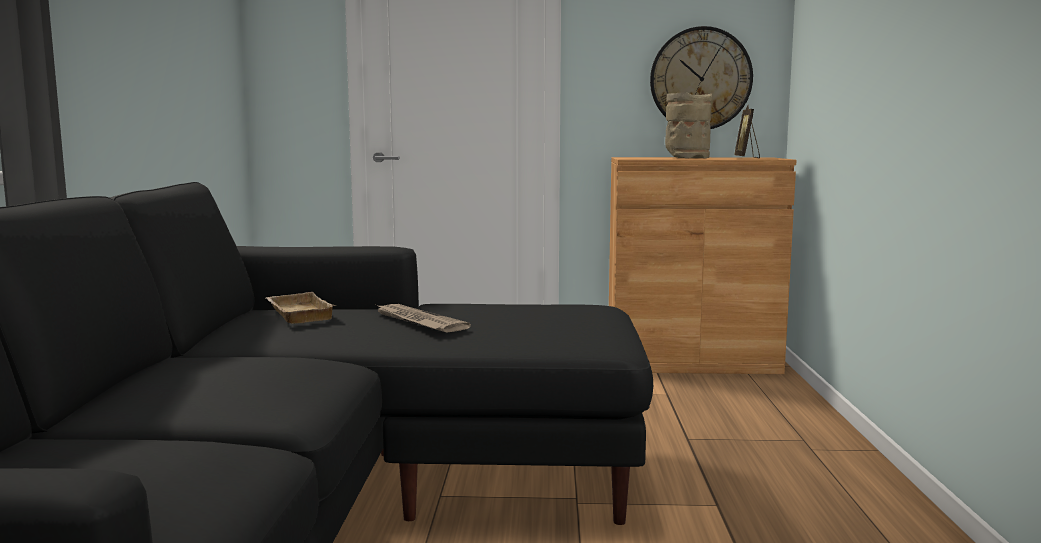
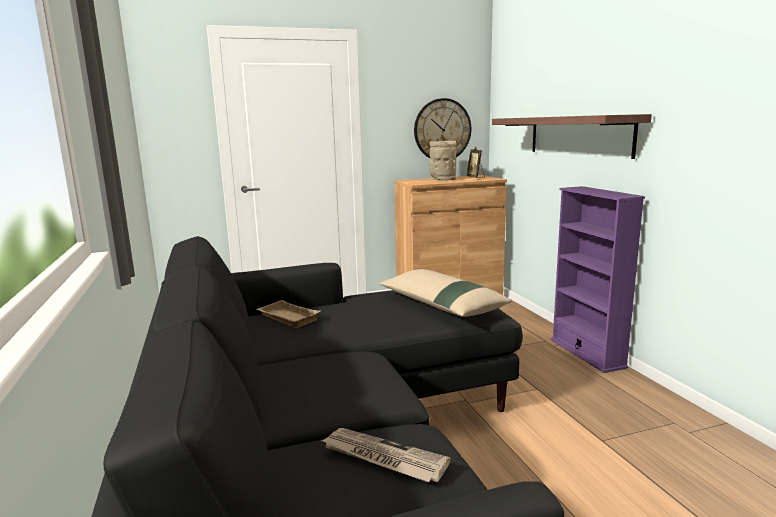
camera: 20 degrees left, 5 degrees up
newspaper [374,304,471,333] -> newspaper moved to [321,428,451,482]
none -> beige pillow [379,269,511,317]
none -> shelf [492,114,652,159]
none -> purple bookcase [551,186,645,373]

